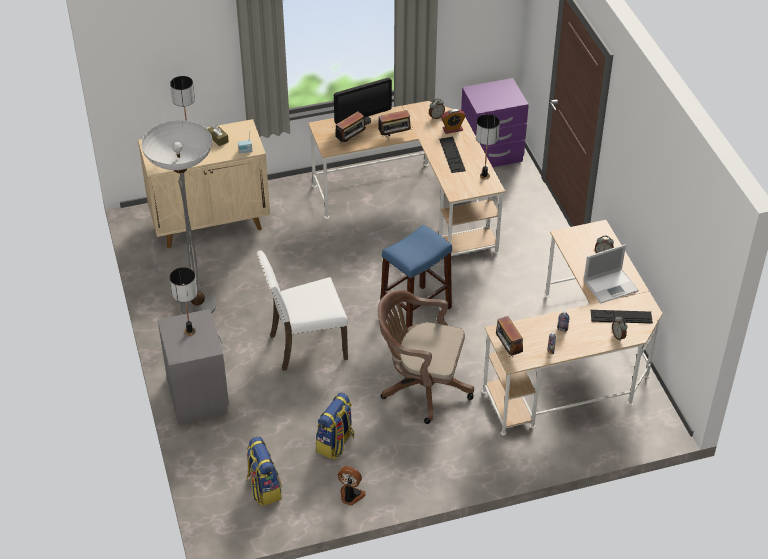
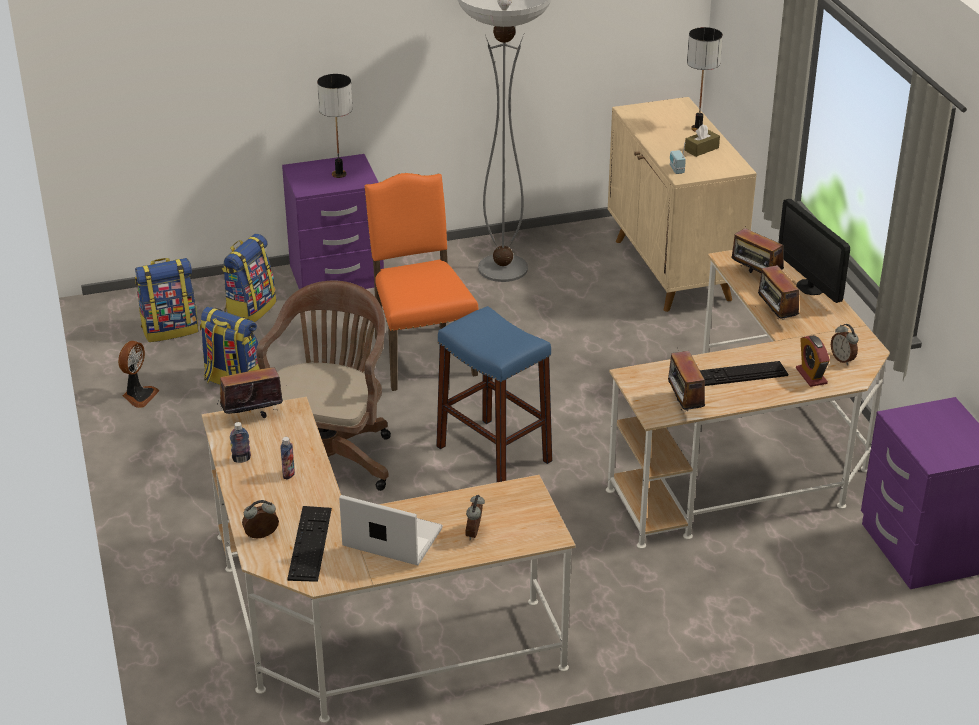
camera: 90 degrees right, 10 degrees down
grey nightstand [158,309,229,425] -> purple nightstand [282,154,384,289]
white chair [257,250,348,371] -> orange chair [364,173,478,391]
table lamp [476,114,500,180] -> radio [668,351,710,411]
laptop [584,244,639,304] -> laptop turned 135 degrees clockwise [339,495,443,566]
none -> backpack [222,234,276,322]

